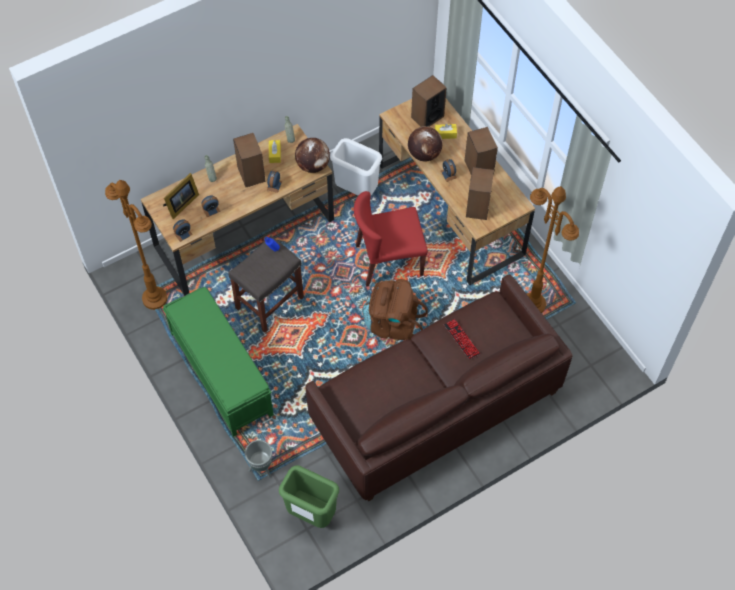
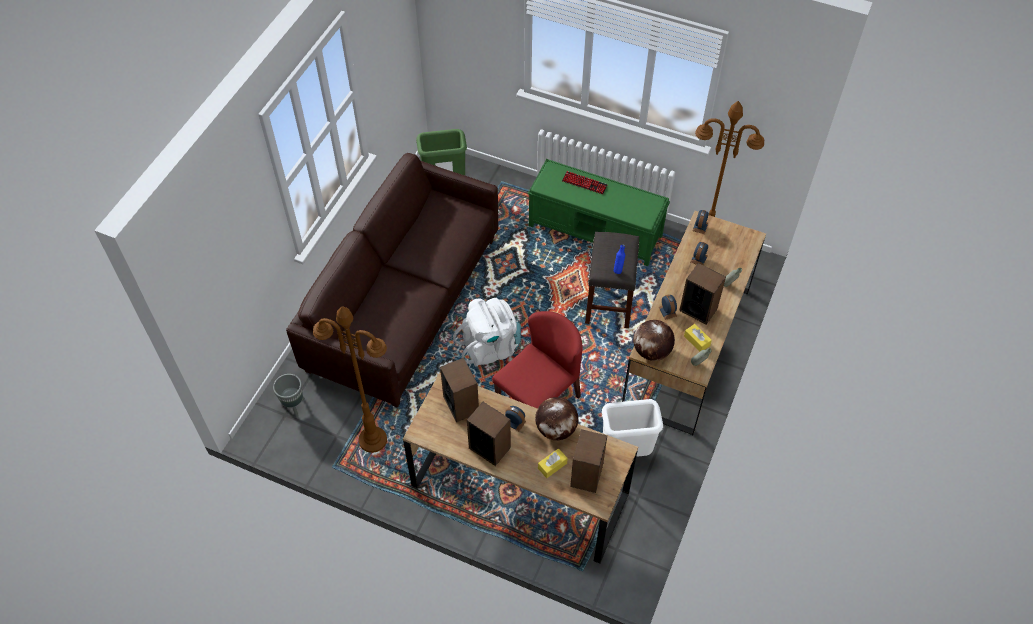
camera: 145 degrees right, 5 degrees down
picture frame [163,173,199,219] -> none
grey planter [245,440,272,477] -> grey planter moved to [273,374,305,418]
brown backpack [362,279,428,340] -> white backpack [453,298,521,366]
keyboard [444,319,480,360] -> keyboard moved to [562,171,608,194]

